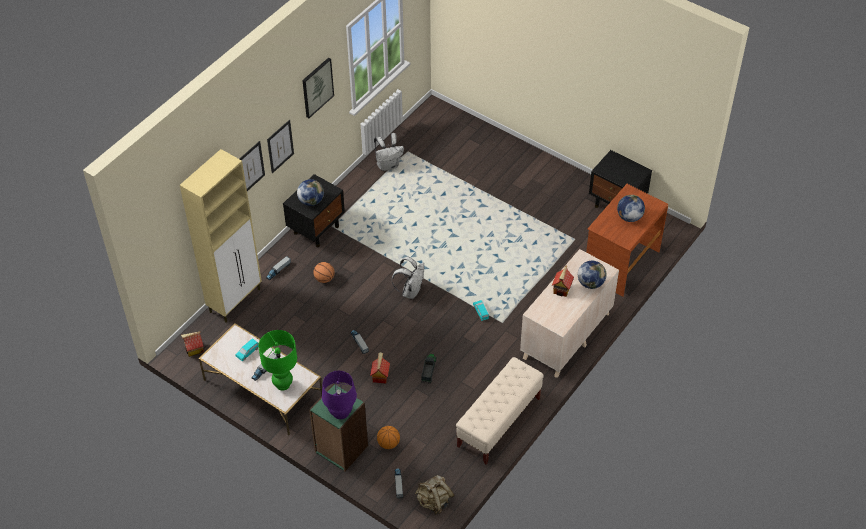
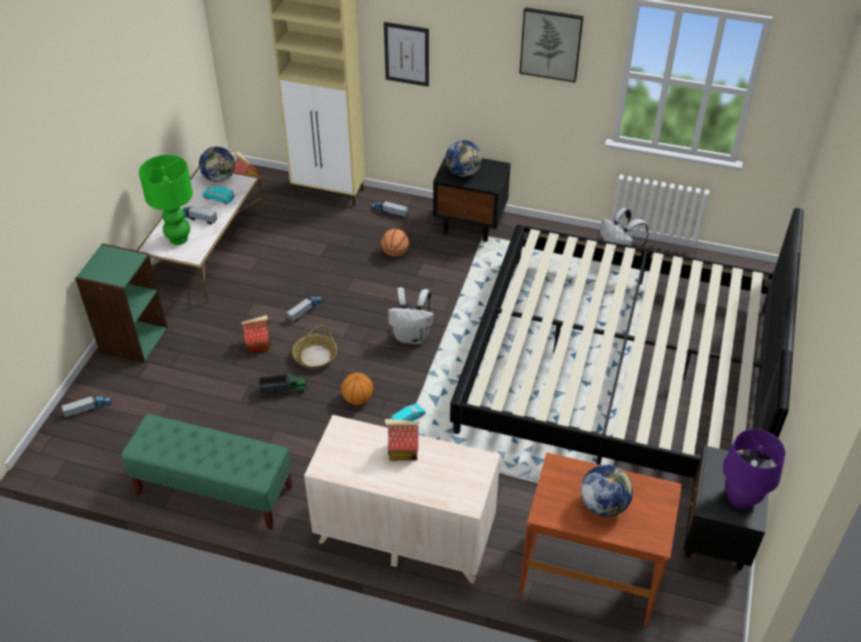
camera: 70 degrees right, 5 degrees down
picture [267,120,294,173] -> none
purple table lamp [322,371,357,419] -> purple table lamp moved to [723,429,785,510]
basketball [377,426,400,449] -> basketball moved to [341,373,373,405]
beige backpack [415,475,454,515] -> none
beige bench [456,357,544,465] -> green bench [121,414,292,530]
globe [578,261,607,289] -> globe moved to [199,147,235,182]
none -> basket [292,325,337,369]
none -> bed [450,208,804,478]

